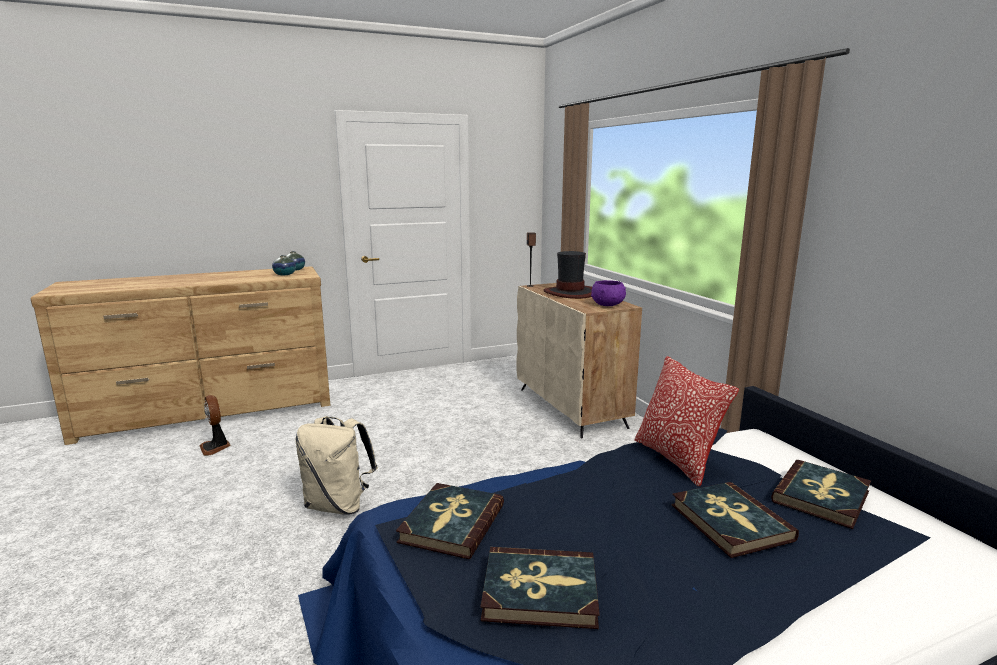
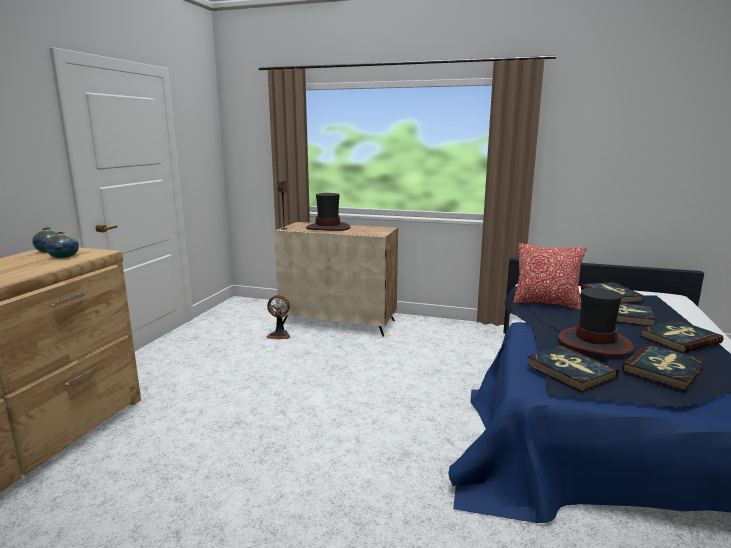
camera: 50 degrees left, 0 degrees up
fan [199,395,231,456] -> fan moved to [266,295,290,339]
beige backpack [295,416,378,515] -> none
purple bowl [591,280,626,306] -> none
none -> hat [558,288,633,356]
none -> book [639,320,723,353]

